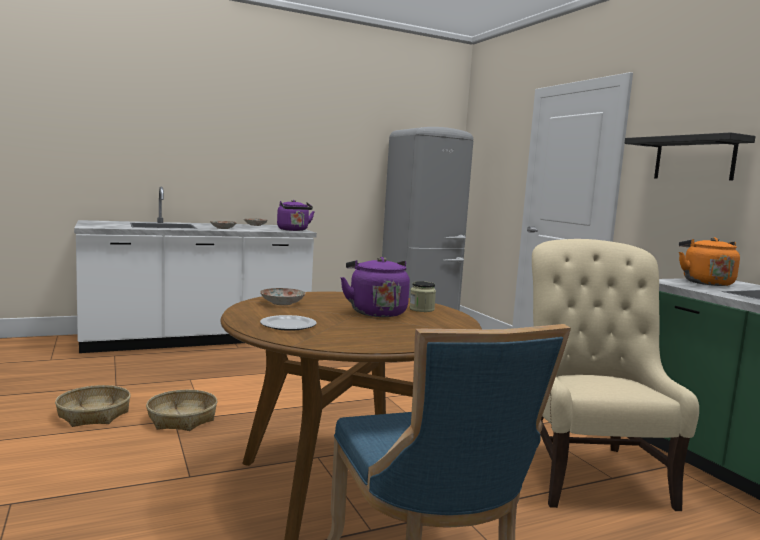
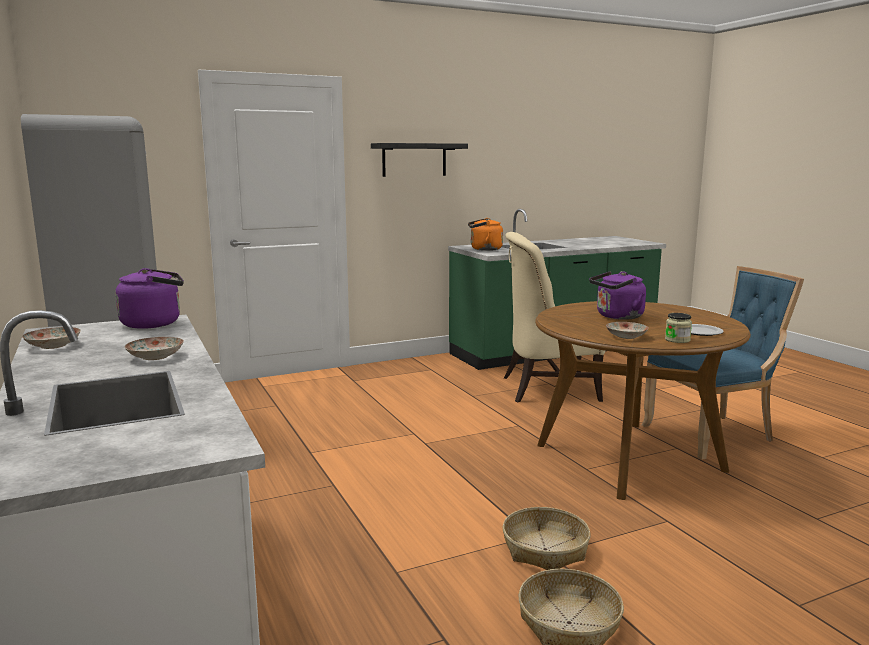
camera: 90 degrees left, 5 degrees up
jar [409,281,436,312] -> jar moved to [665,313,692,343]

